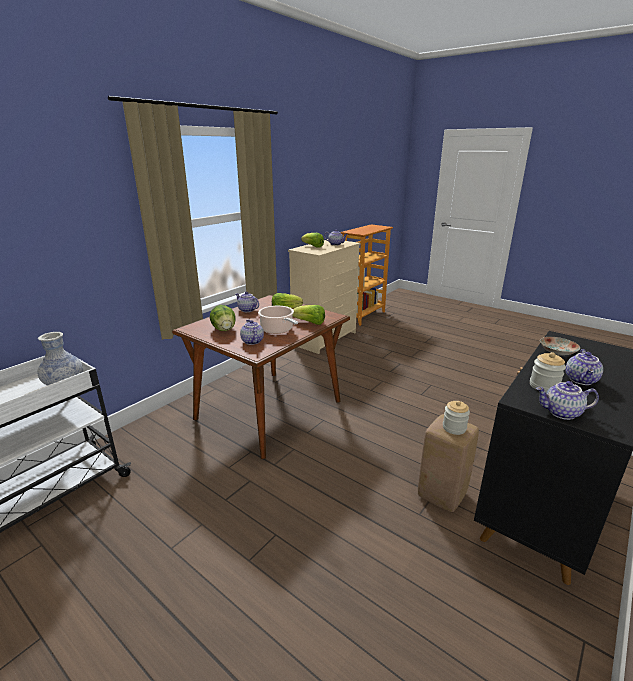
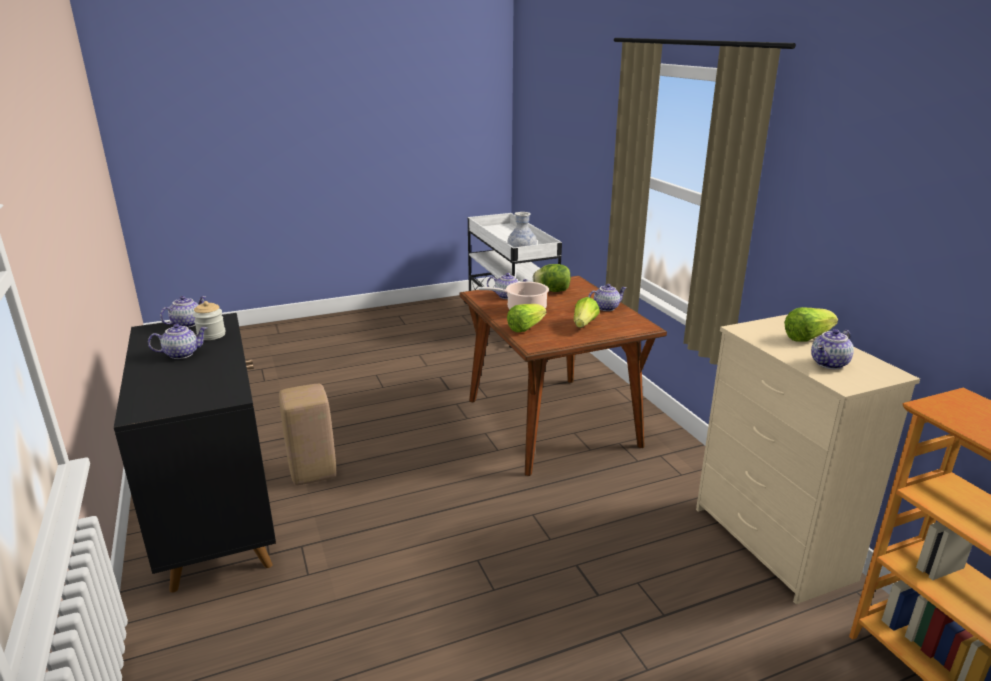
camera: 120 degrees right, 0 degrees up
jar [443,401,470,435] -> none
plate [540,337,580,356] -> none
teapot [566,349,603,385] -> teapot turned 105 degrees clockwise [148,324,207,359]

